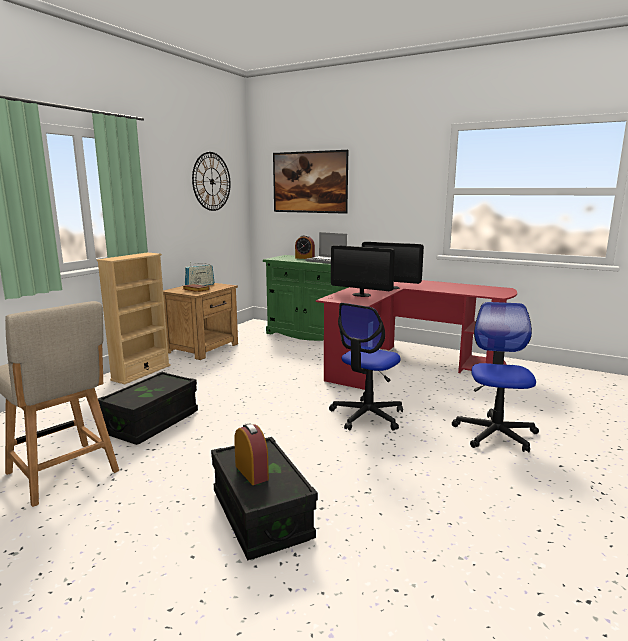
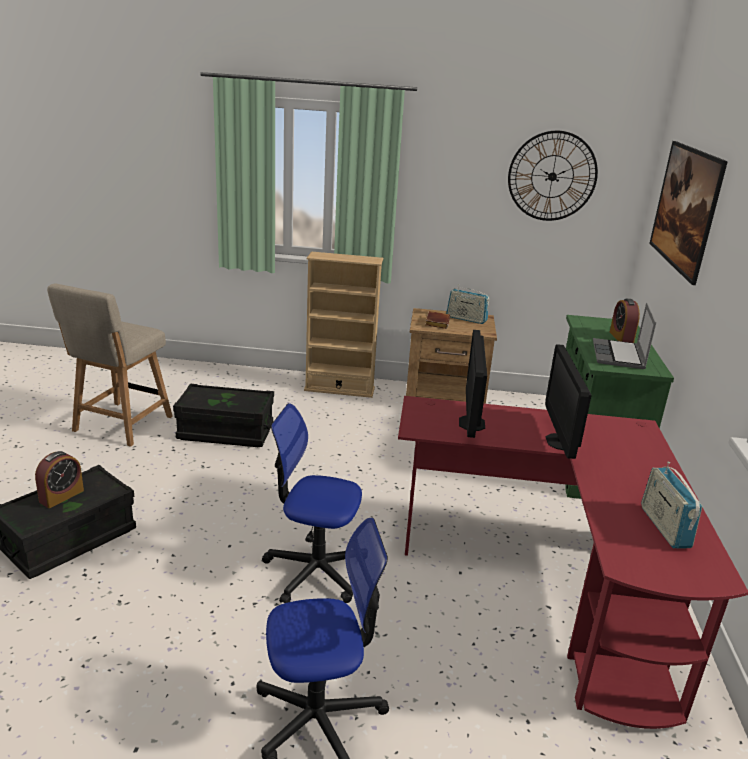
camera: 65 degrees right, 10 degrees up
none -> radio [641,462,702,549]

